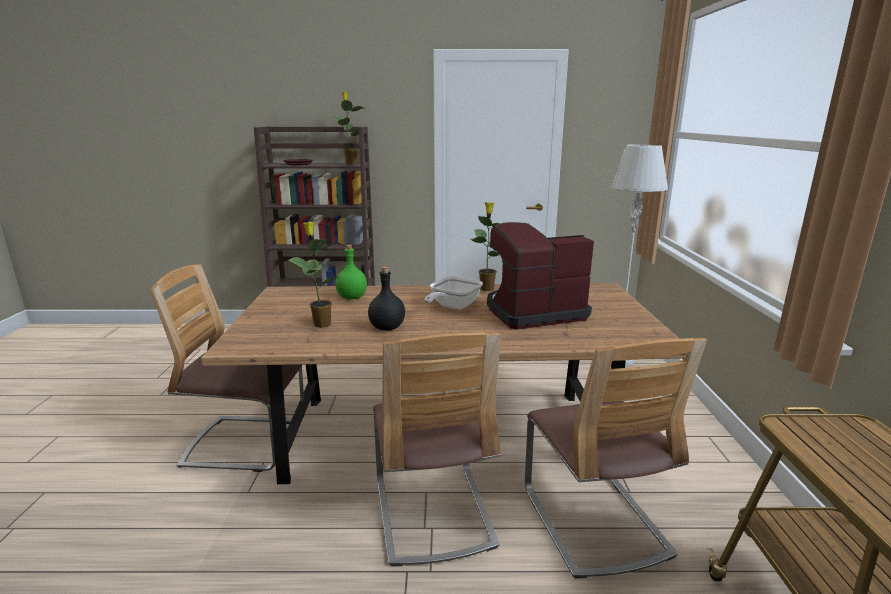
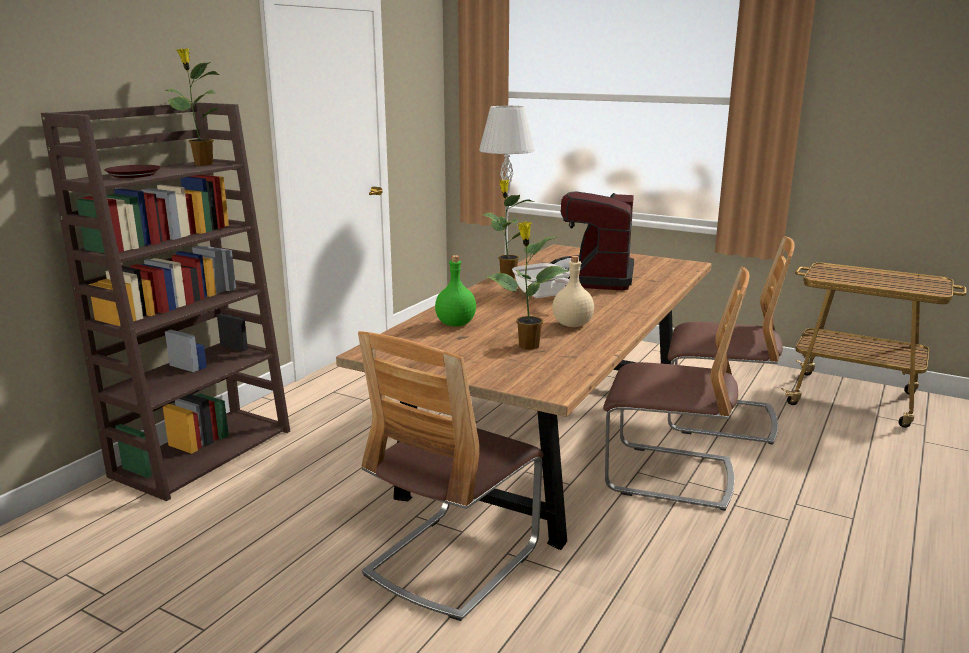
camera: 60 degrees left, 0 degrees up
black bottle [368,267,405,331] -> beige bottle [552,256,594,327]

